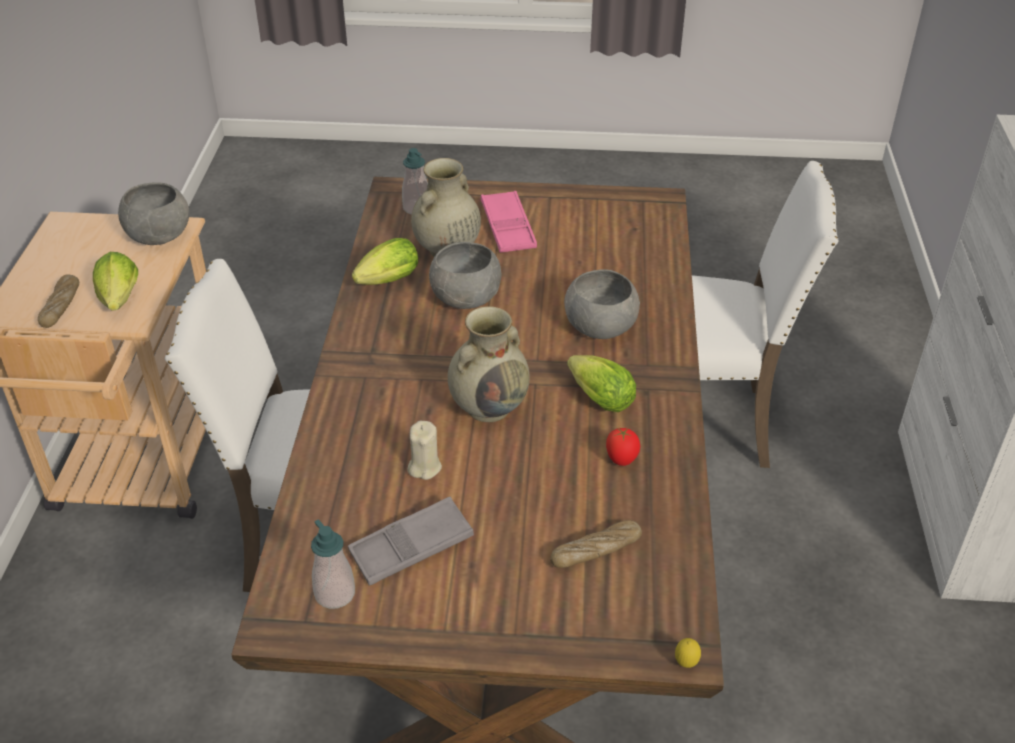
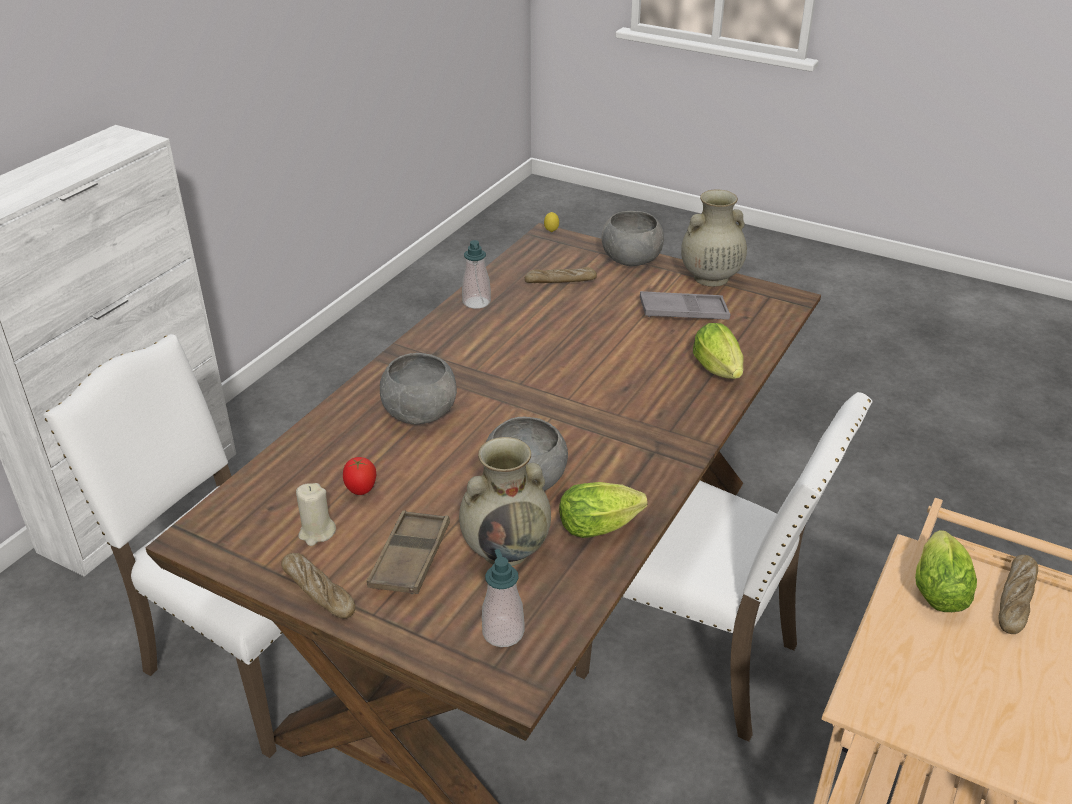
camera: 155 degrees left, 5 degrees down
grey bowl [118,182,189,245] -> grey bowl moved to [601,211,664,266]
soap dispenser [311,519,355,609] -> soap dispenser moved to [462,240,491,309]
beige candle [407,421,442,480] -> beige candle moved to [296,483,336,546]
beige vase [448,306,530,422] -> beige vase moved to [681,189,747,287]
pink tray [481,191,537,253] -> brown tray [367,510,450,594]
lettuce [567,355,636,412] -> lettuce moved to [693,323,743,379]
tomato [606,428,640,466] -> tomato moved to [343,457,376,495]
none -> bread [281,553,355,619]

